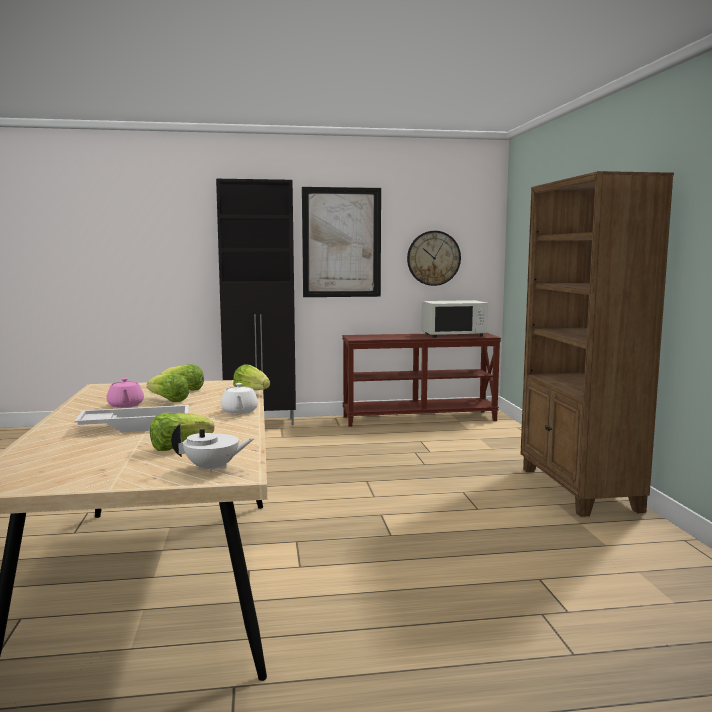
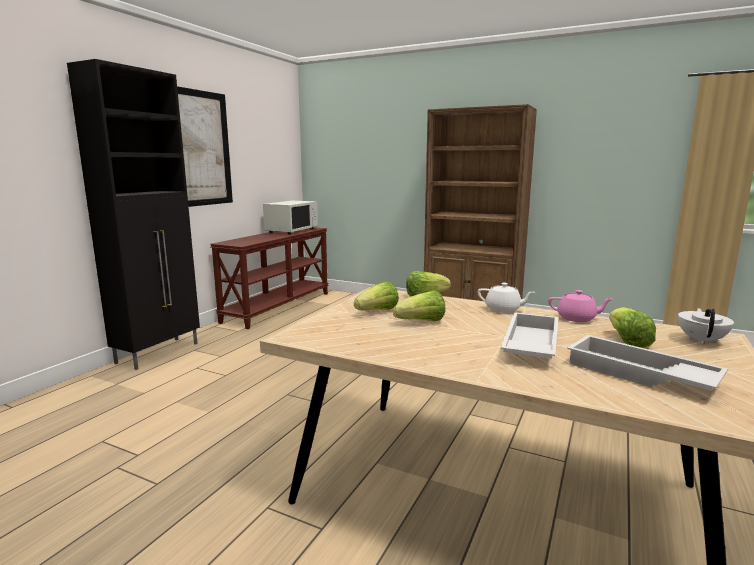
camera: 55 degrees left, 5 degrees up
pink teapot [107,378,144,408] -> pink teapot moved to [548,290,612,322]
wall clock [407,231,461,286] -> none
none -> white tray [567,335,728,391]

